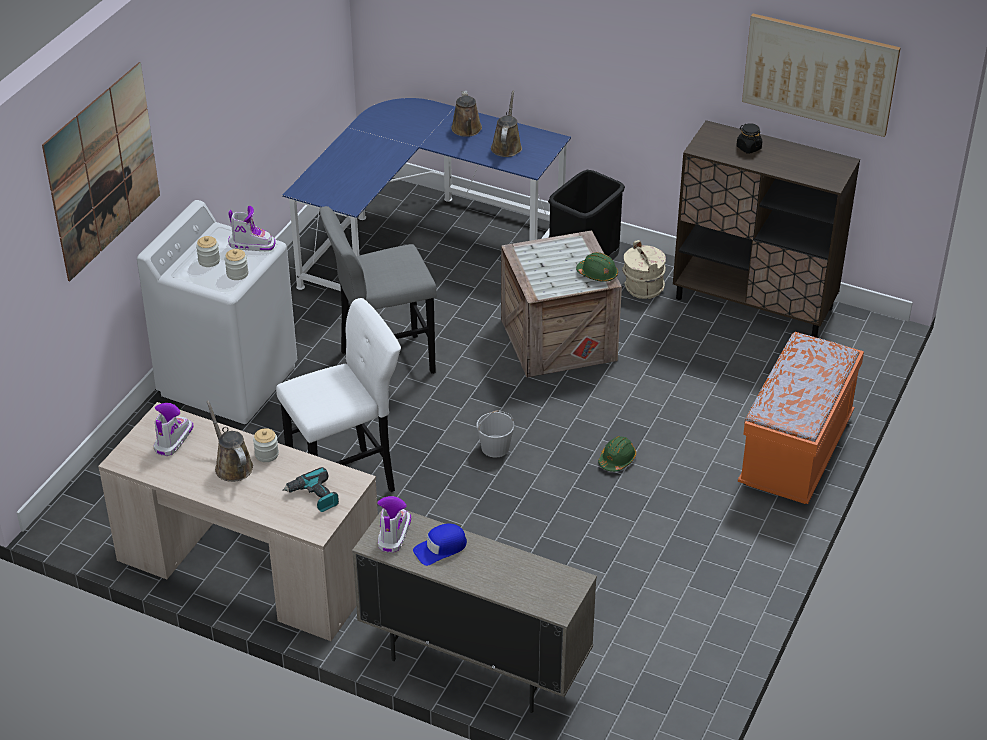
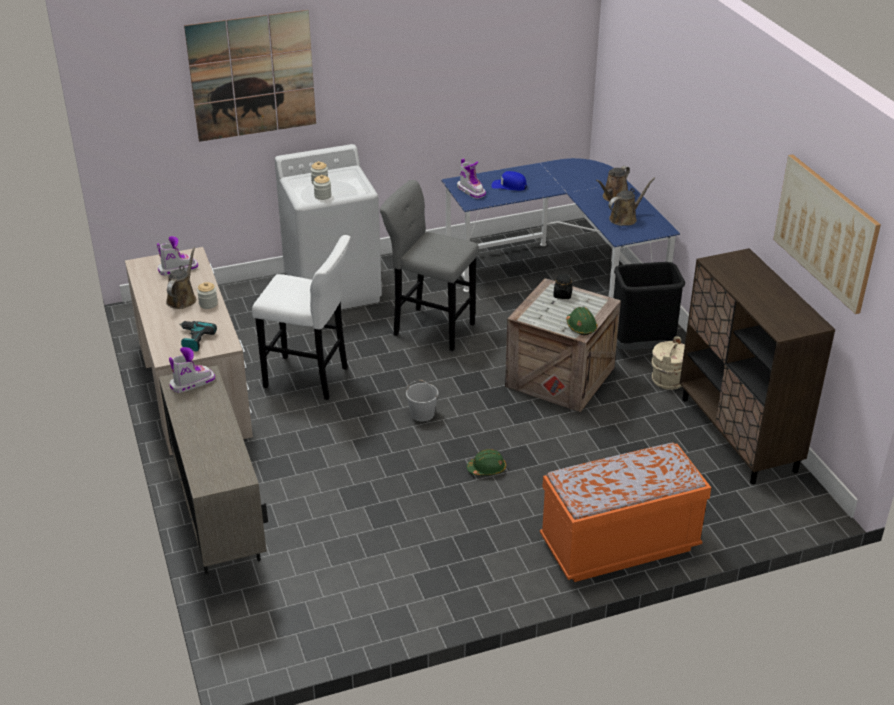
camera: 45 degrees right, 5 degrees down
boot [228,206,276,251] -> boot moved to [457,158,486,199]
blue cap [413,524,467,566] -> blue cap moved to [491,171,527,191]
black jar [736,123,762,154] -> black jar moved to [553,274,573,299]

